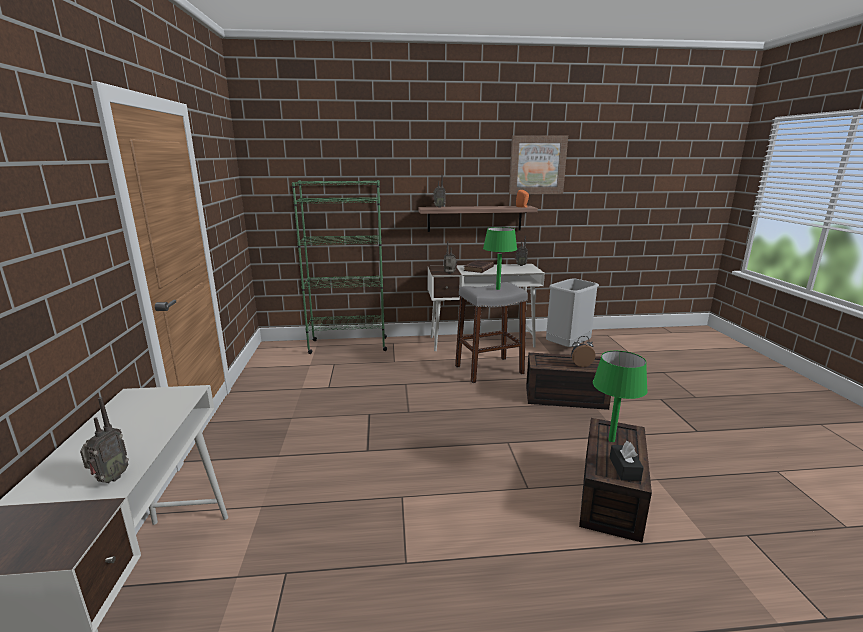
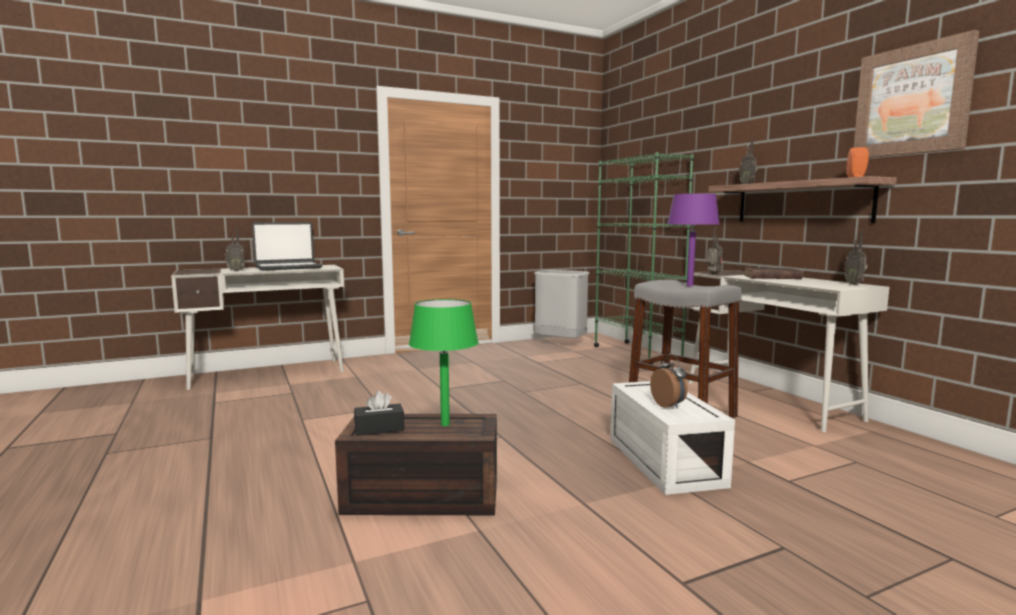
camera: 70 degrees right, 10 degrees down
green table lamp [483,227,517,290] -> purple table lamp [667,194,720,286]
brown storage box [526,353,611,410] -> white storage box [611,381,735,495]
grey trash can [546,278,599,347] -> grey trash can moved to [534,270,590,338]
none -> laptop [252,222,323,271]

